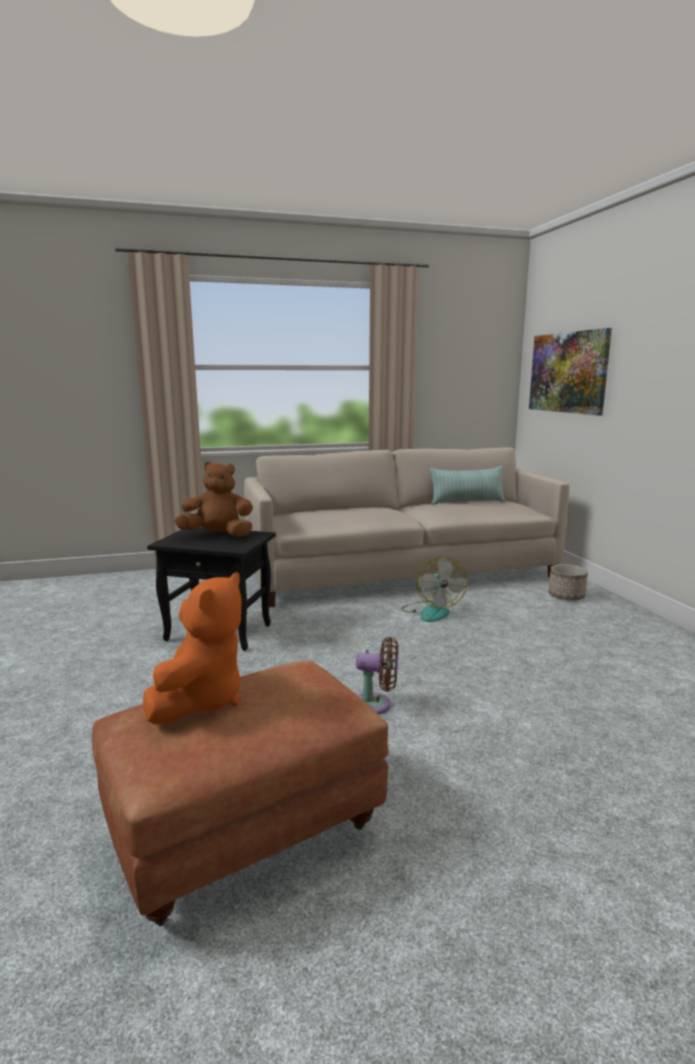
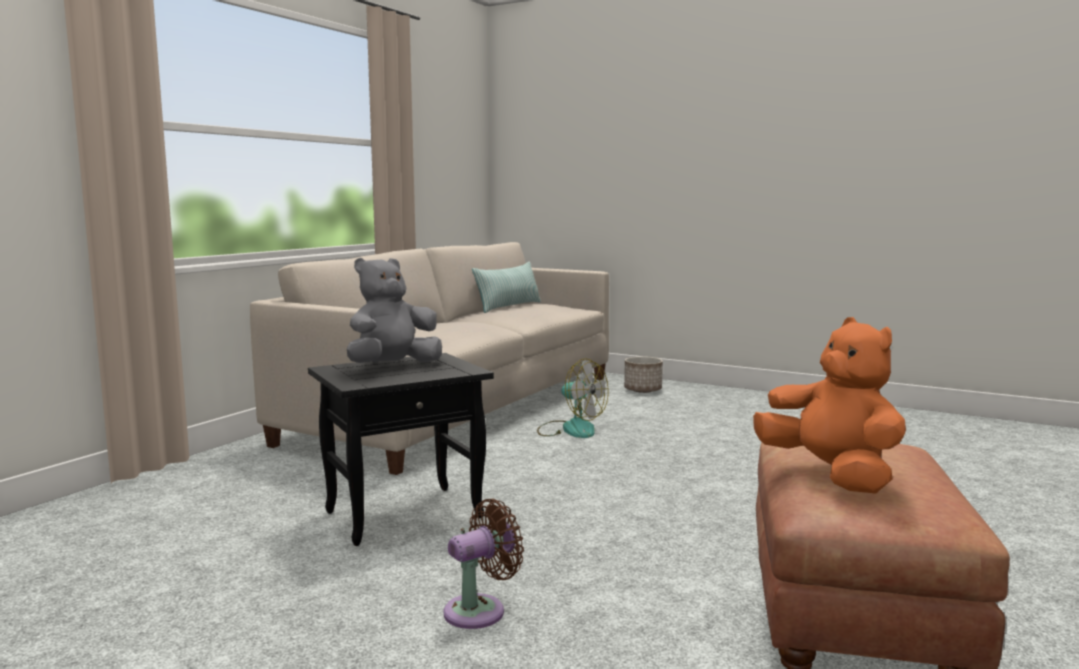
camera: 45 degrees left, 5 degrees down
brown plush toy [175,461,253,537] -> grey plush toy [347,258,442,363]
brown fan [356,637,398,714] -> brown fan moved to [444,498,524,629]
picture [529,328,612,416] -> none

